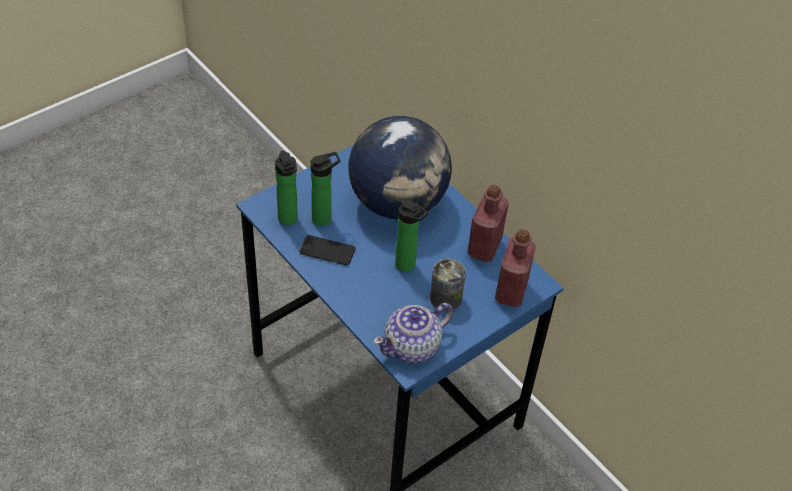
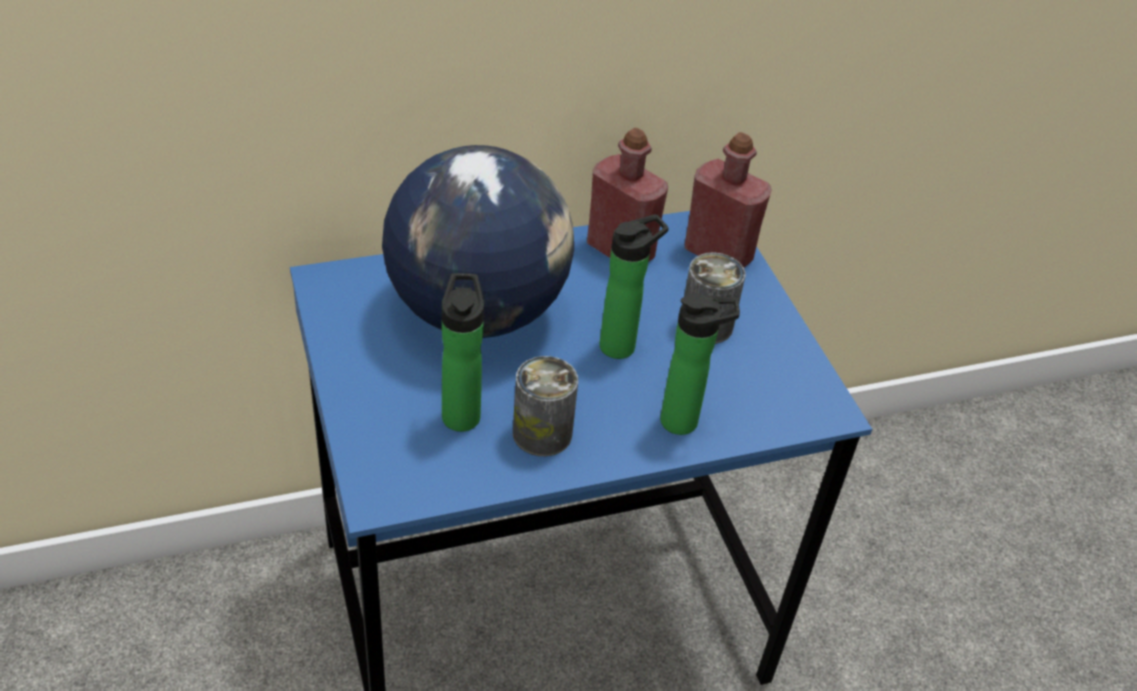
camera: 70 degrees left, 5 degrees down
bottle [275,150,298,225] -> bottle moved to [660,293,740,435]
phone [299,235,355,266] -> can [513,356,578,456]
teapot [373,303,453,364] -> none

